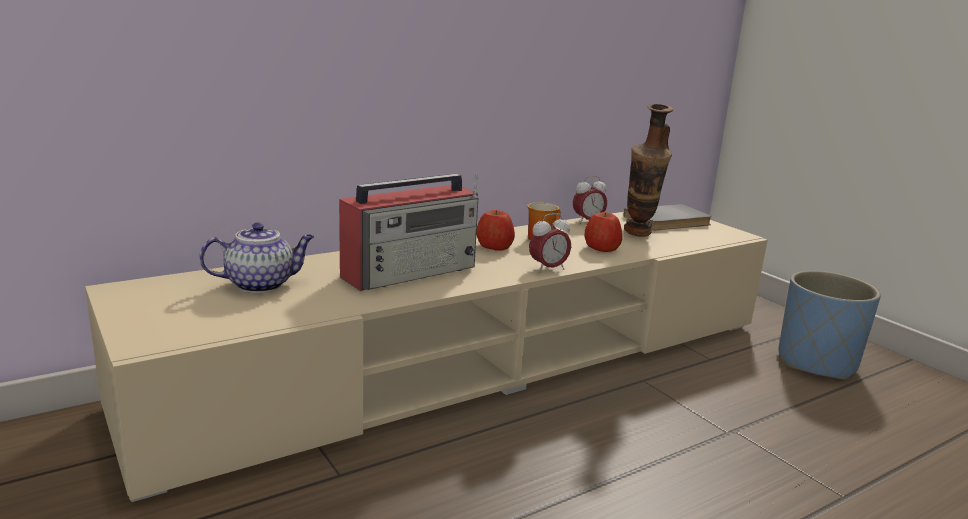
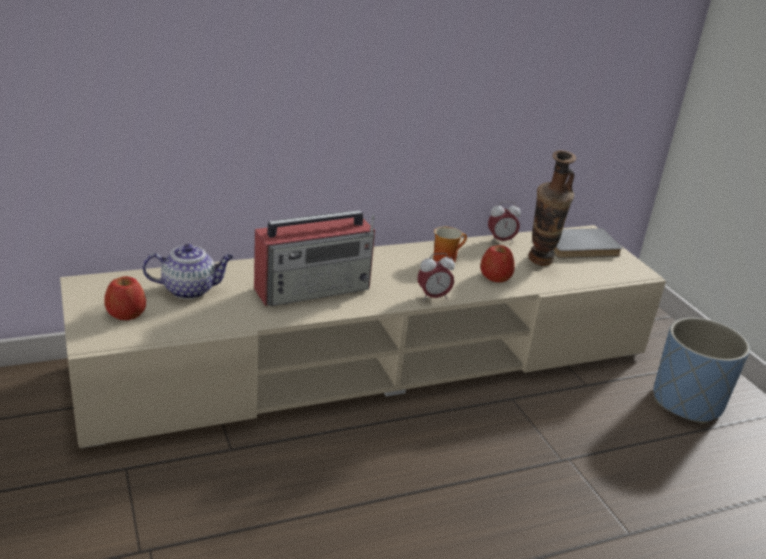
camera: 10 degrees right, 10 degrees up
apple [476,210,515,251] -> apple moved to [104,276,146,320]

